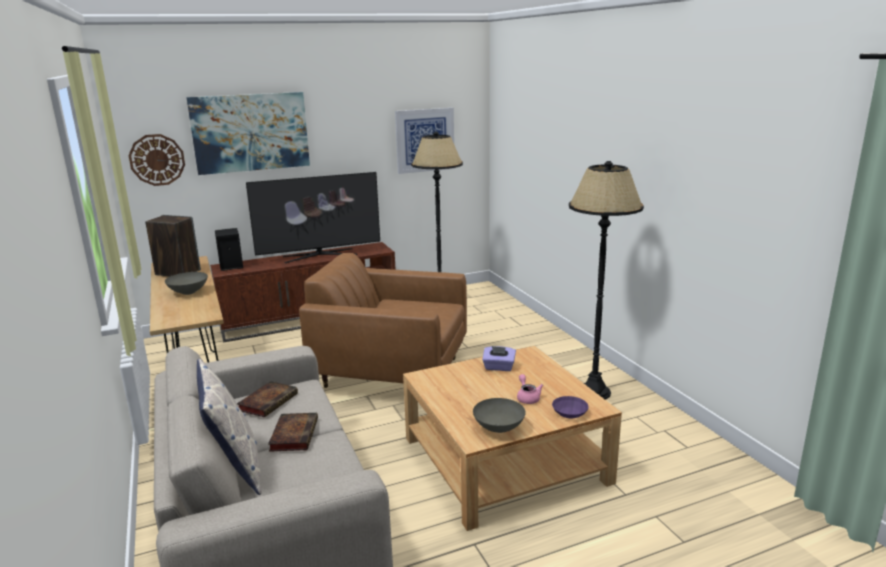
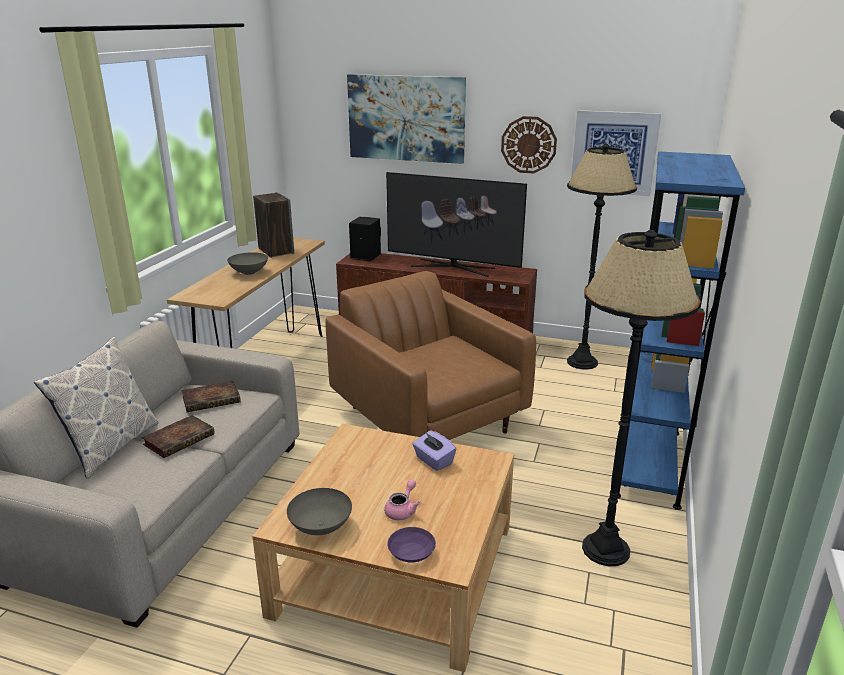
camera: 40 degrees right, 5 degrees up
wall clock [128,134,185,186] -> wall clock moved to [501,116,557,174]
none -> blue bookcase [617,151,745,510]

